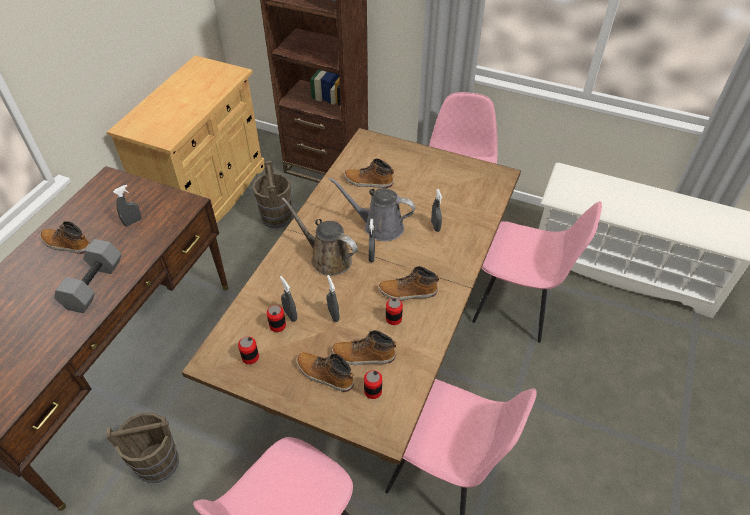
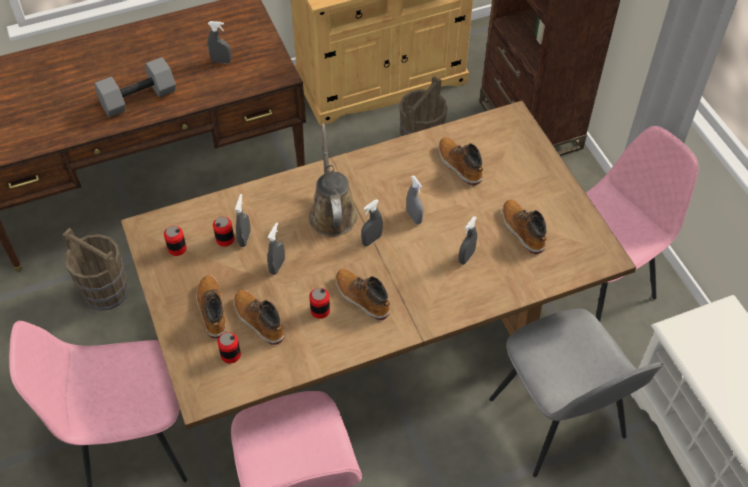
camera: 45 degrees right, 5 degrees up
boot [40,221,90,254] -> boot moved to [502,200,547,254]
grey watering can [329,178,415,241] -> grey spray bottle [406,175,423,224]
pink chair [472,201,602,343] -> grey chair [489,308,664,477]

